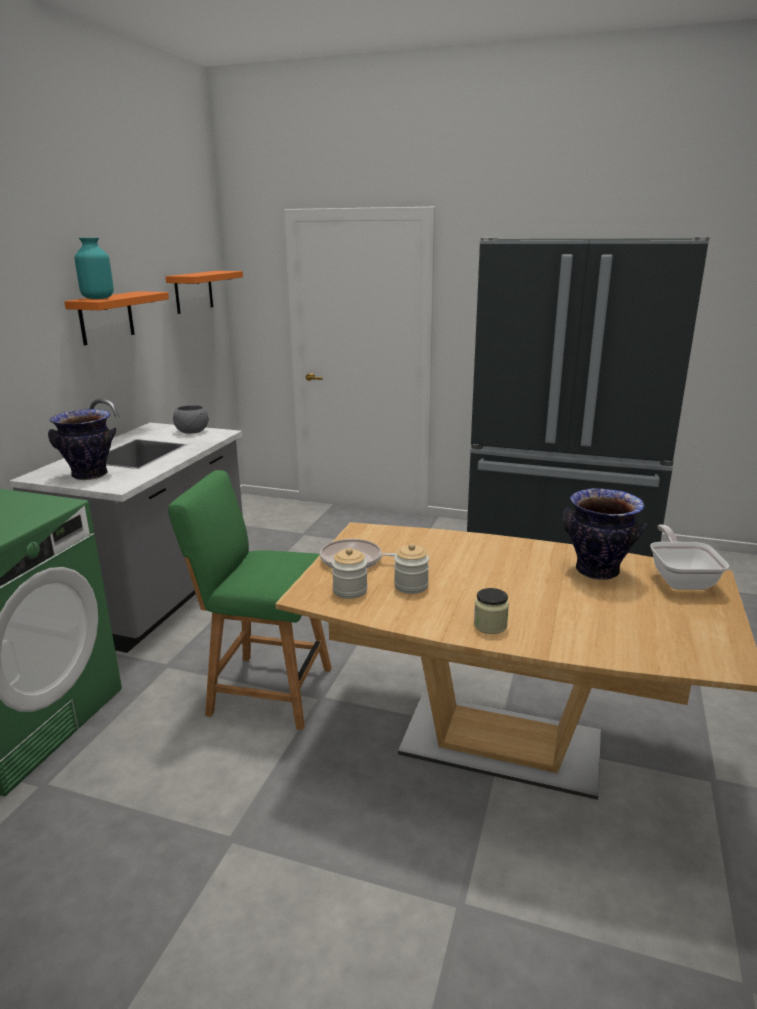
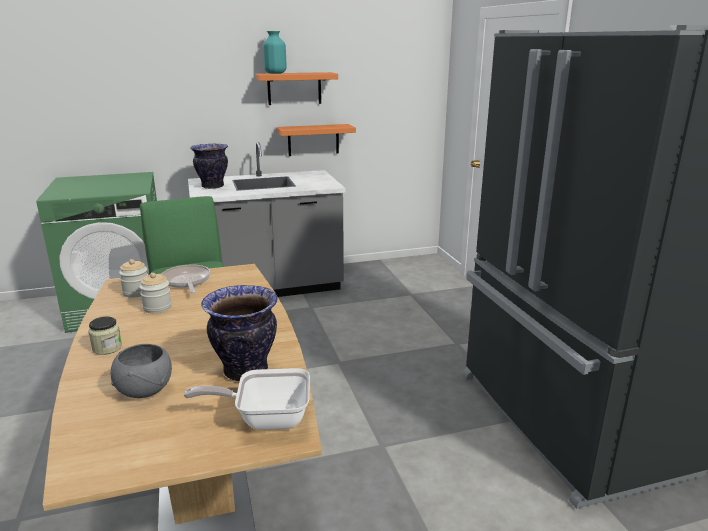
camera: 55 degrees right, 0 degrees up
orange shelf [165,271,243,314] -> orange shelf moved to [276,124,356,156]
grey bowl [173,405,209,434] -> grey bowl moved to [110,344,172,398]
frying pan [650,525,729,590] -> frying pan turned 150 degrees counterclockwise [184,368,310,430]

